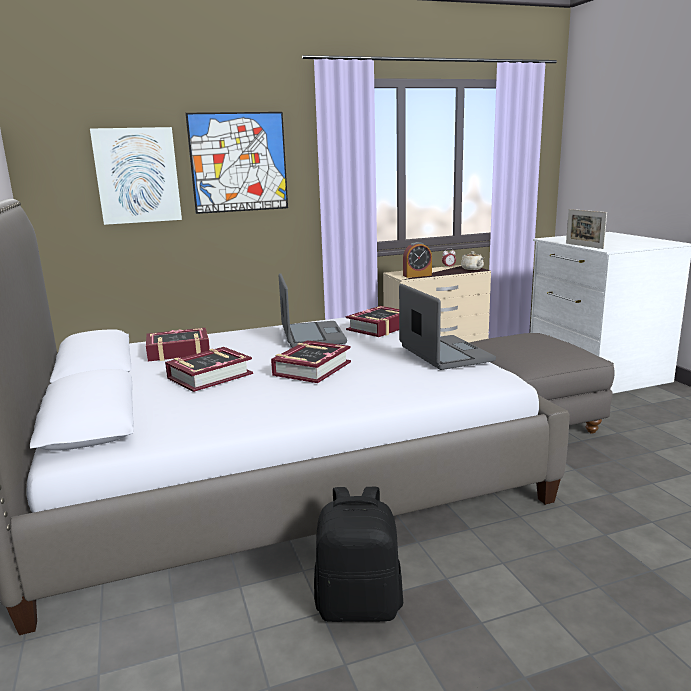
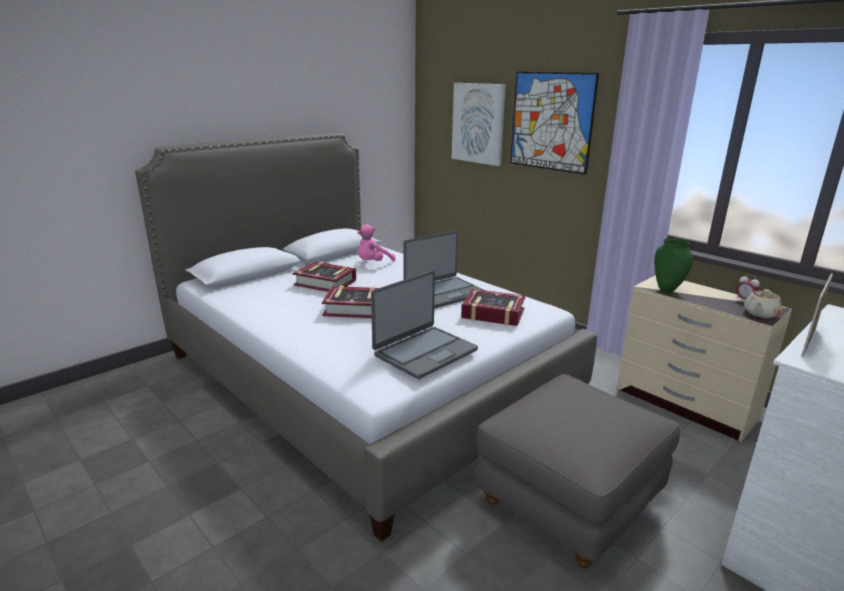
camera: 65 degrees right, 5 degrees up
book [146,328,210,362] -> pink plush toy [358,224,395,261]
black backpack [314,487,403,622] -> none
alarm clock [403,242,432,278] -> green vase [654,238,693,293]

